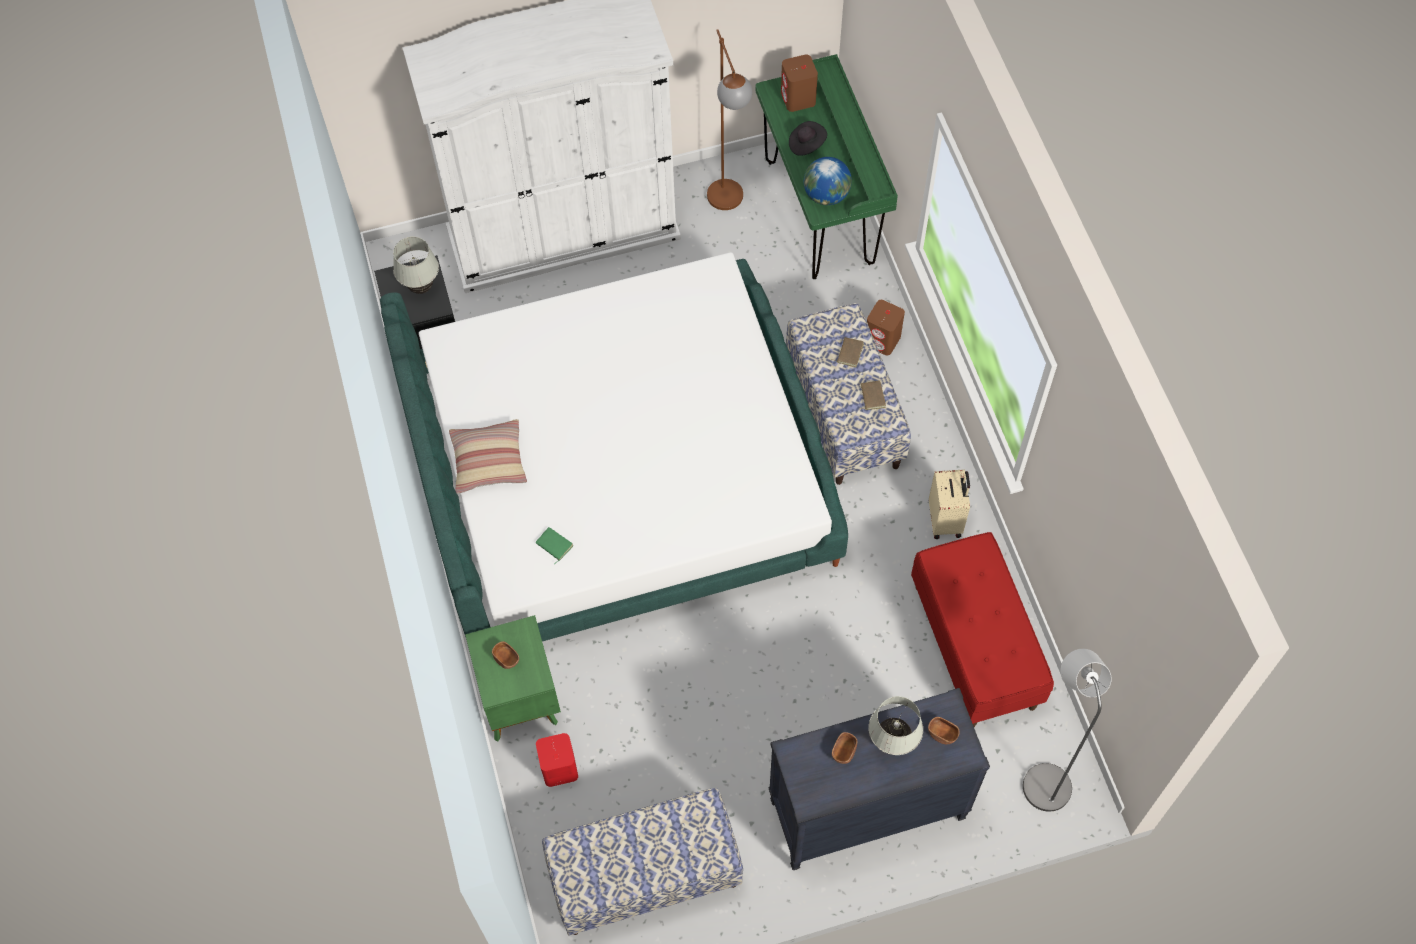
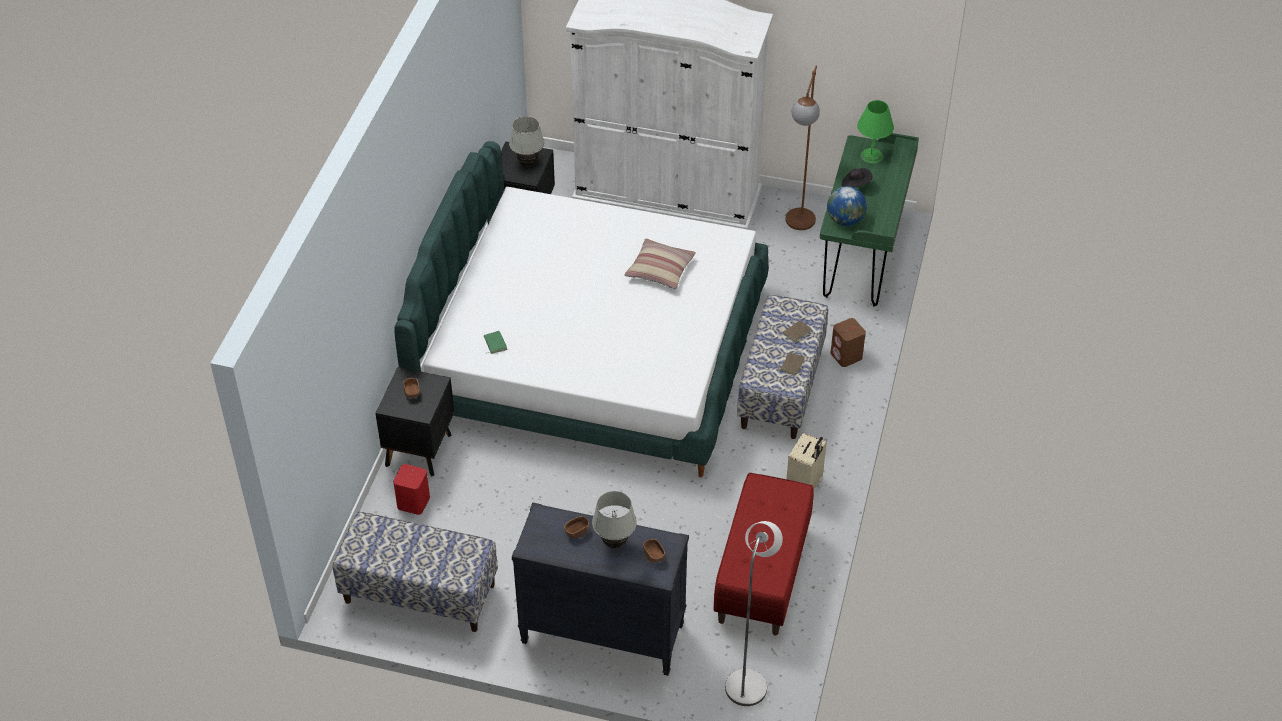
camera: 30 degrees right, 15 degrees down
pillow [449,419,527,494] -> pillow moved to [624,238,696,289]
green nightstand [465,615,561,742] -> black nightstand [375,367,455,476]
brown speaker [781,54,818,112] -> green table lamp [857,100,894,164]

